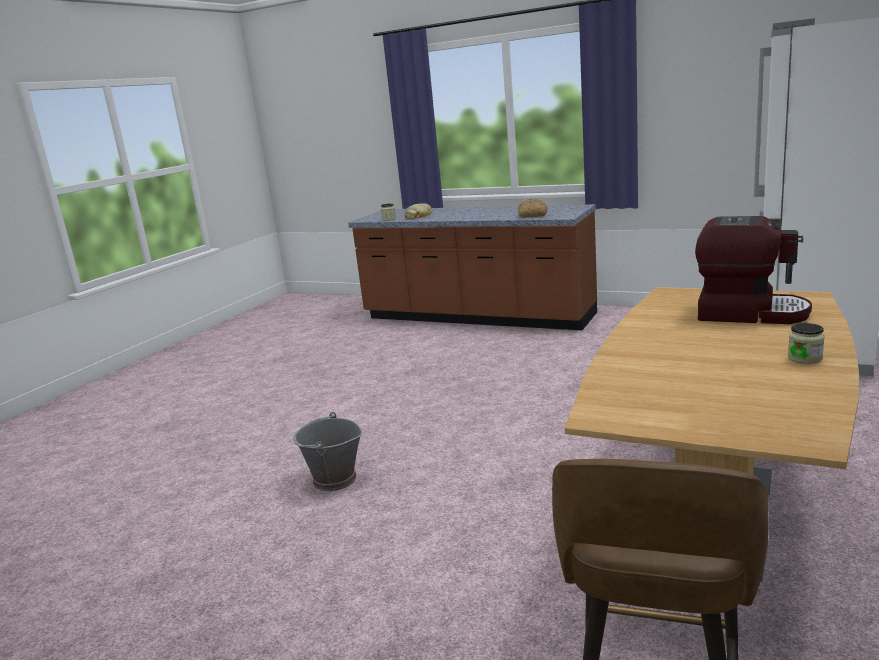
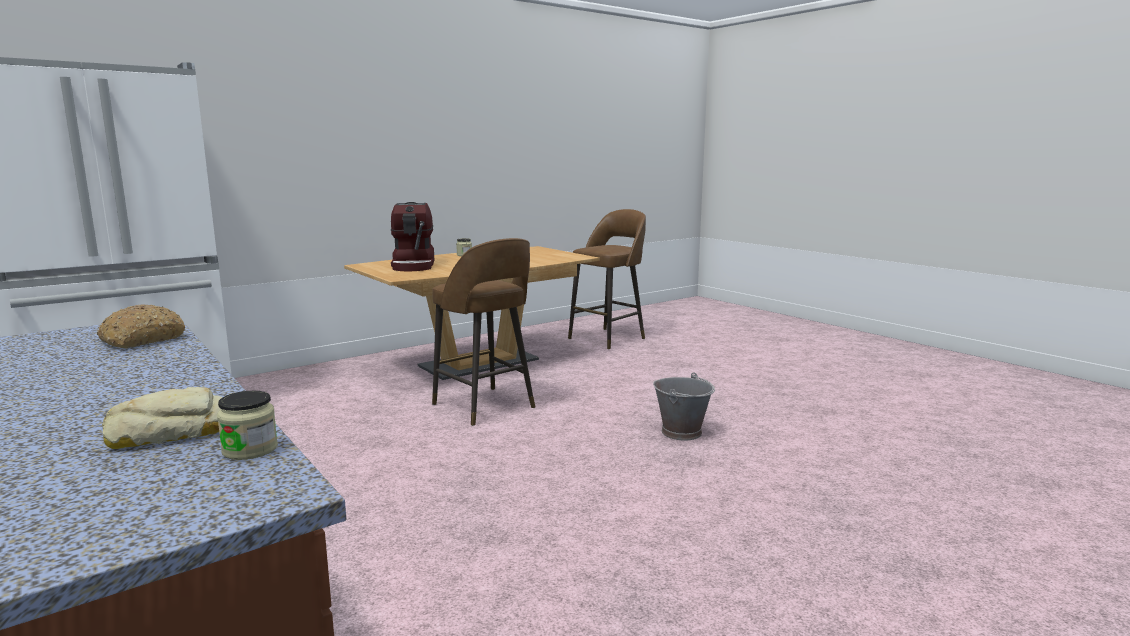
camera: 155 degrees left, 5 degrees down
coffee machine [695,216,812,324] -> coffee machine turned 150 degrees counterclockwise [391,202,434,271]
none -> brown stool [432,238,536,426]

